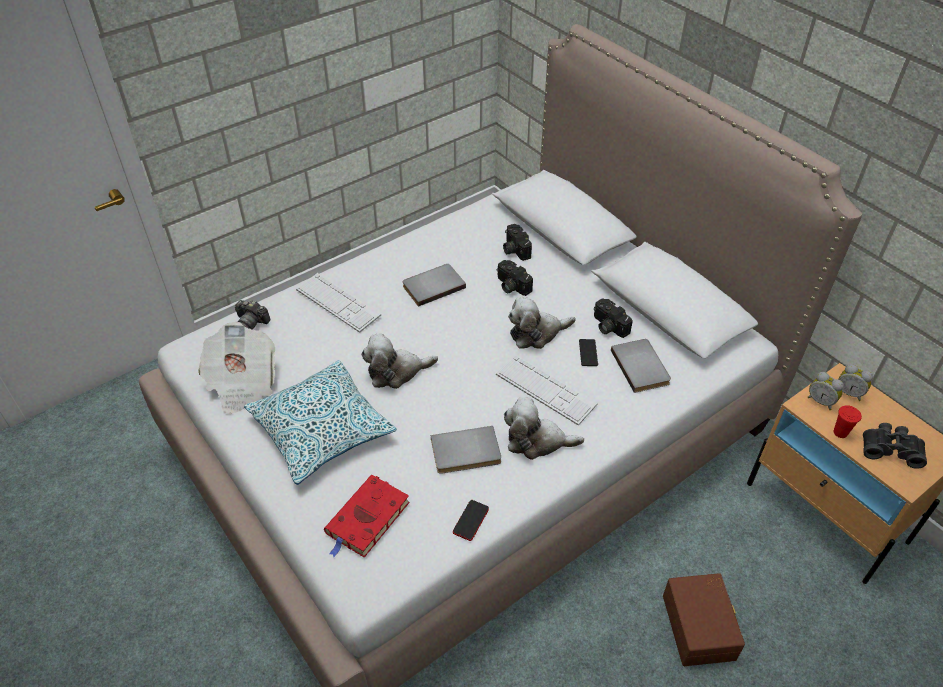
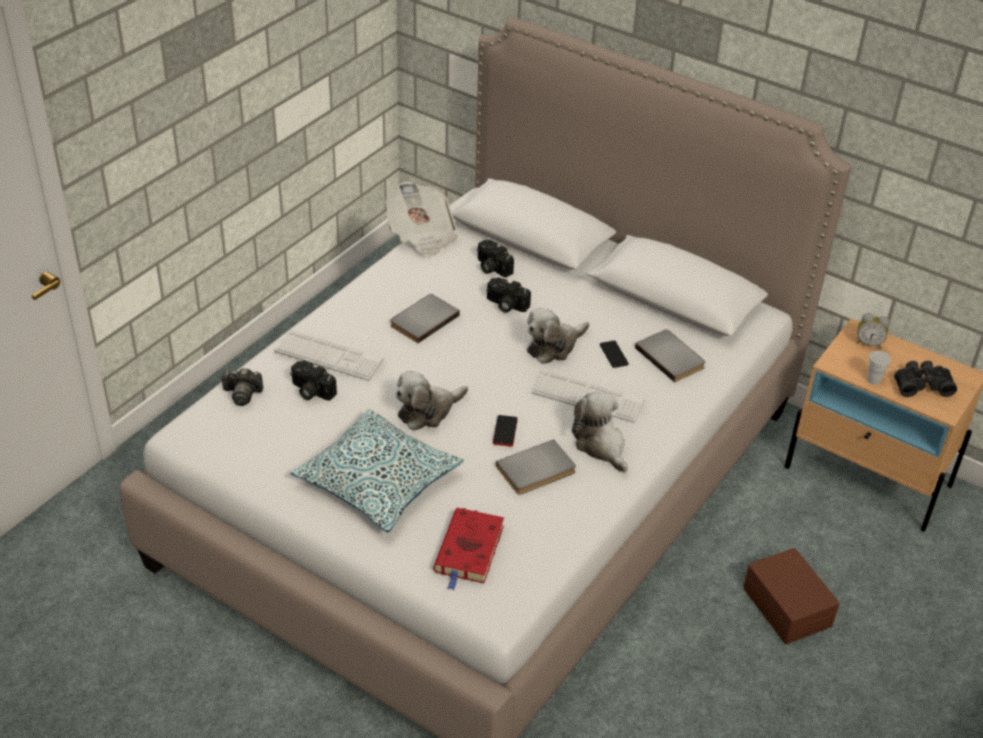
camera: 20 degrees left, 5 degrees down
newspaper [198,322,275,414] -> newspaper moved to [385,181,458,258]
phone [453,500,489,541] -> phone moved to [493,415,518,447]
plush toy [504,397,584,460] -> plush toy turned 75 degrees clockwise [572,391,628,473]
camera [594,298,633,338] -> camera moved to [290,361,337,400]
alarm clock [808,372,844,410] -> none
red cup [833,405,862,438] -> white cup [867,351,891,385]

